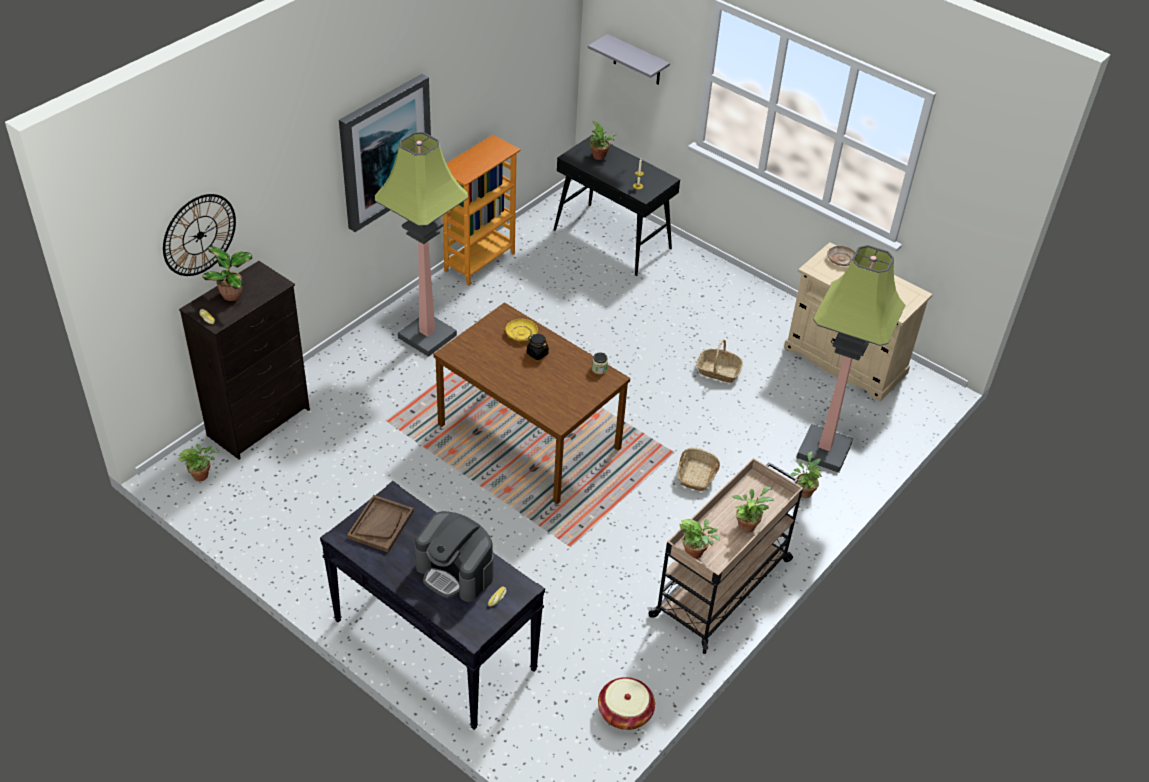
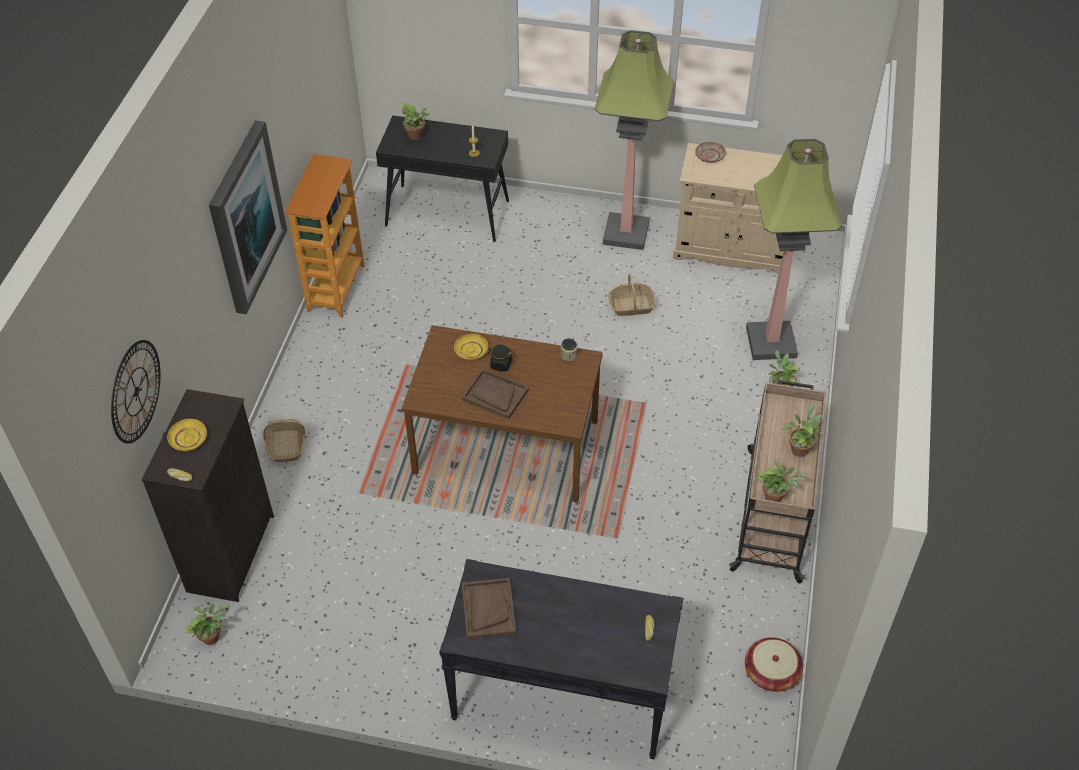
camera: 25 degrees left, 5 degrees up
potted plant [202,247,252,301] -> yellow plate [167,419,207,451]
floor lamp [375,132,468,357] -> floor lamp moved to [595,30,674,250]
coffee machine [415,511,494,602] -> none
grey shelf [588,34,670,85] -> none
basket [678,448,720,491] -> basket moved to [263,418,305,462]
none -> brown tray [461,369,529,419]

